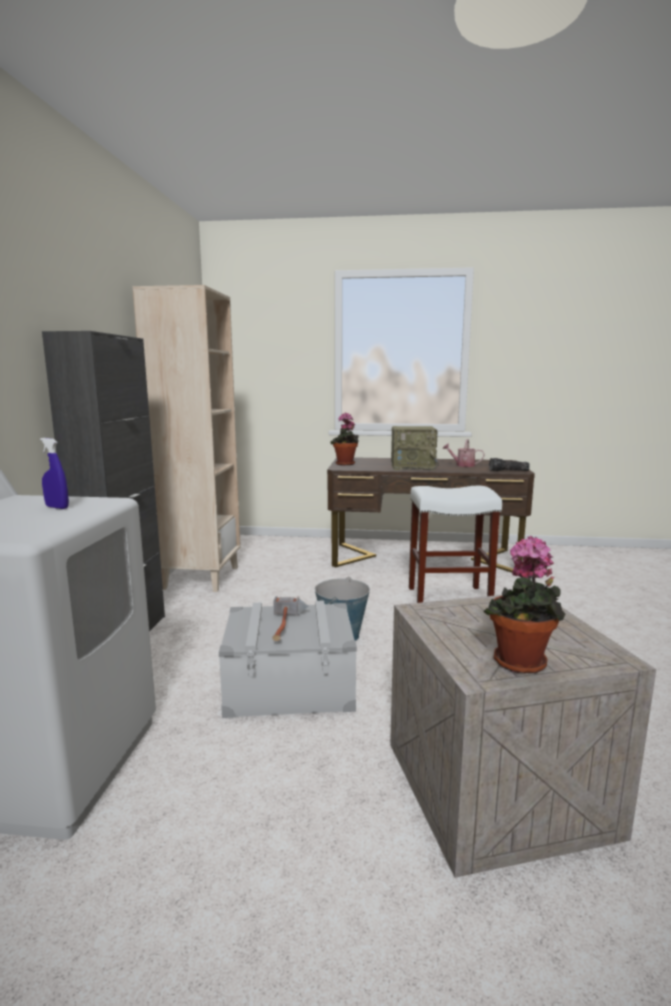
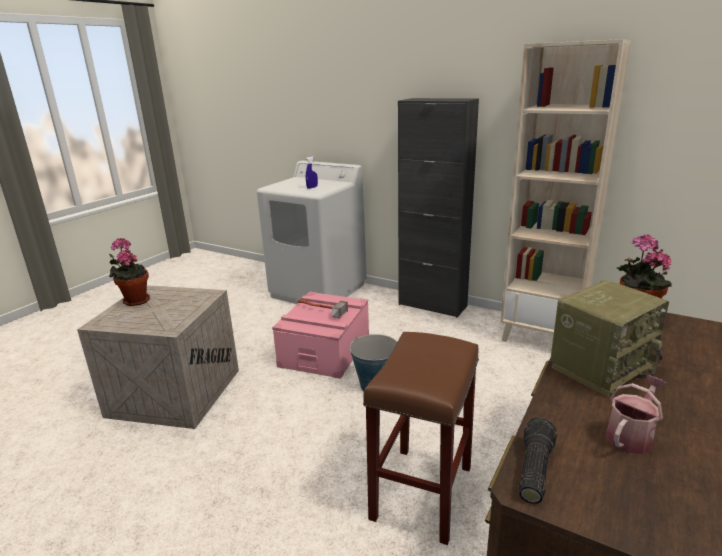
camera: 115 degrees right, 10 degrees up
grey storage box [219,601,357,718] -> pink storage box [272,292,369,379]
radio [391,426,438,470] -> radio turned 150 degrees counterclockwise [550,280,669,397]
white stool [409,486,502,603] -> brown stool [363,332,479,545]

